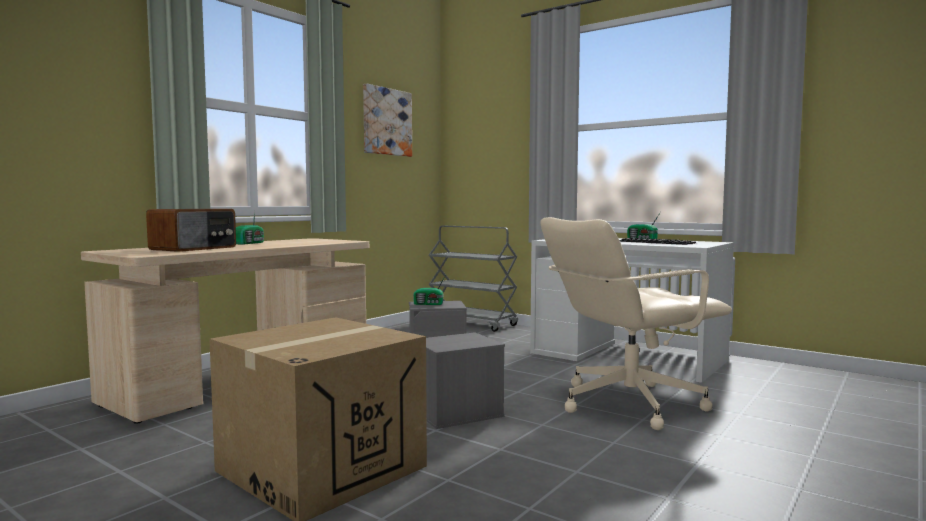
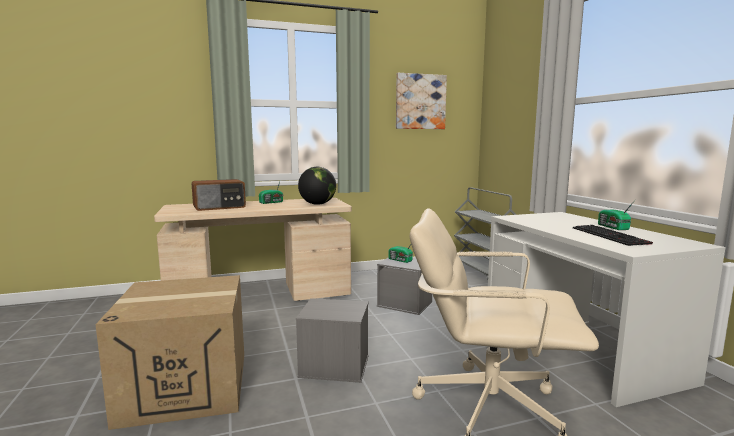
camera: 35 degrees right, 5 degrees up
none -> globe [298,167,336,205]

